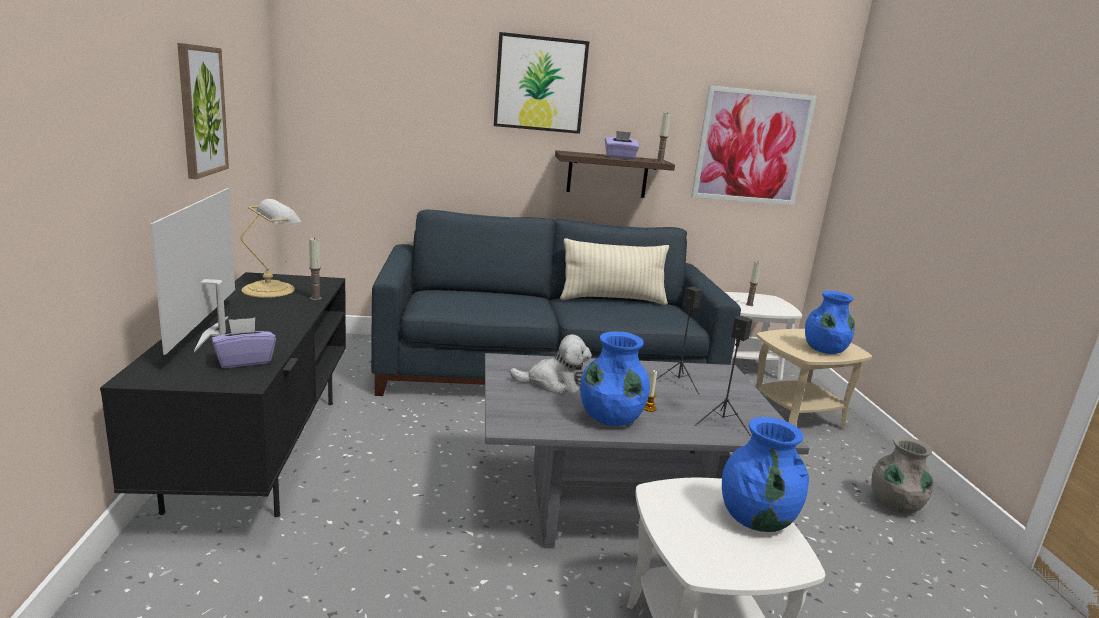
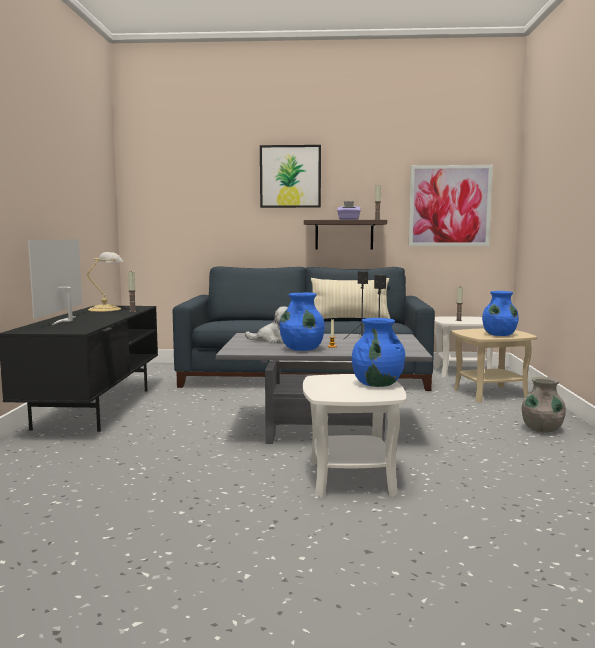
camera: 10 degrees right, 10 degrees down
picture [177,43,229,179] -> none
purple tissue box [211,318,276,368] -> none

